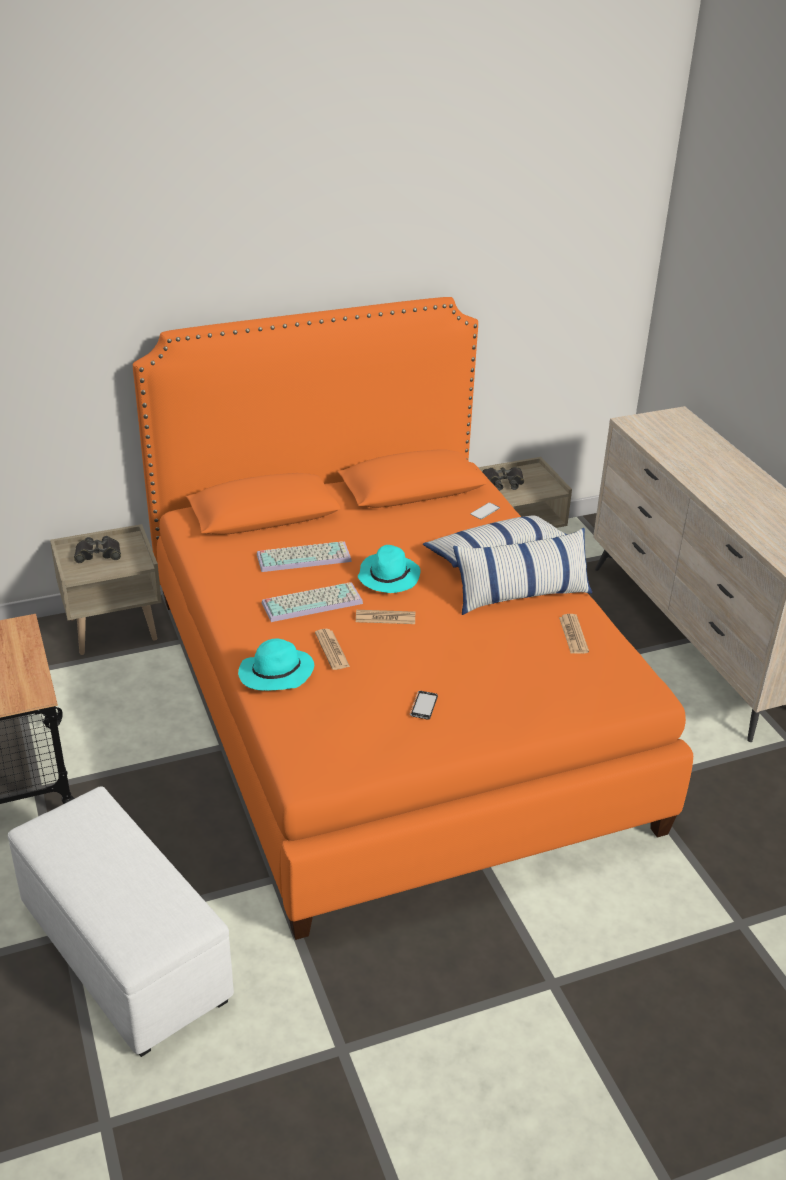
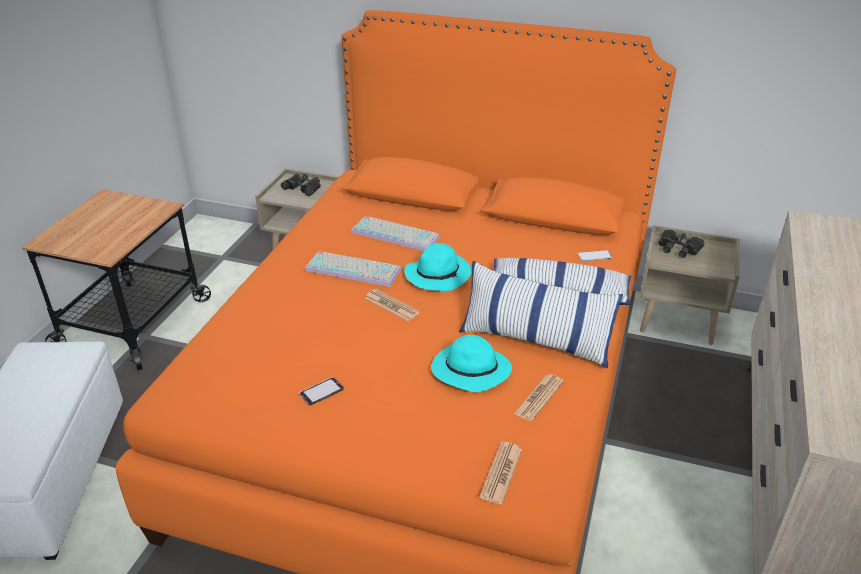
camera: 40 degrees right, 0 degrees up
turquoise hat [238,638,314,691] -> turquoise hat moved to [431,335,512,392]
newspaper [315,629,350,670] -> newspaper moved to [479,442,522,505]

